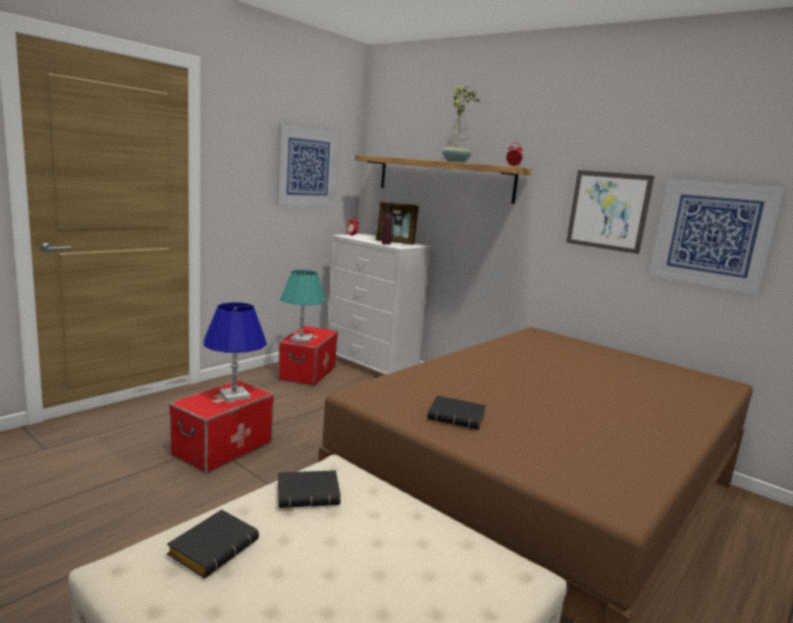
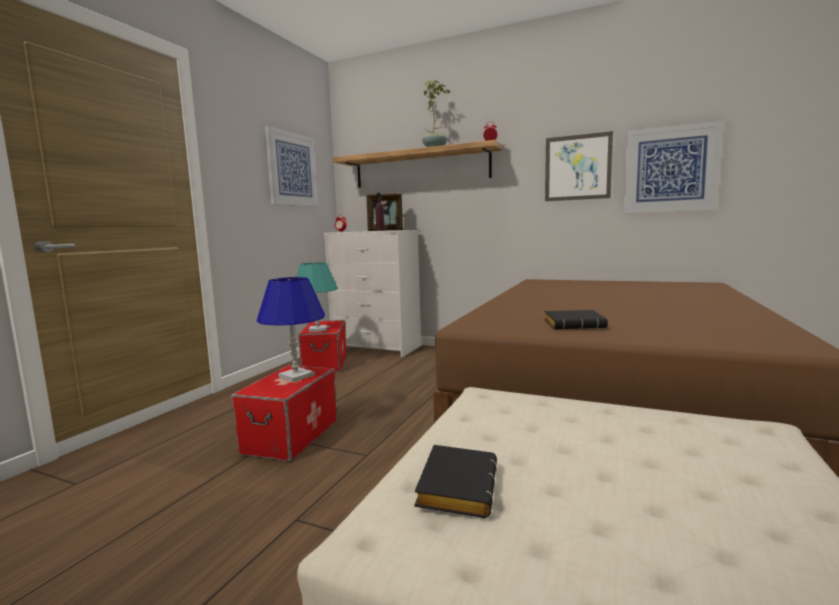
camera: 15 degrees left, 5 degrees down
black book [278,470,341,508] -> none

